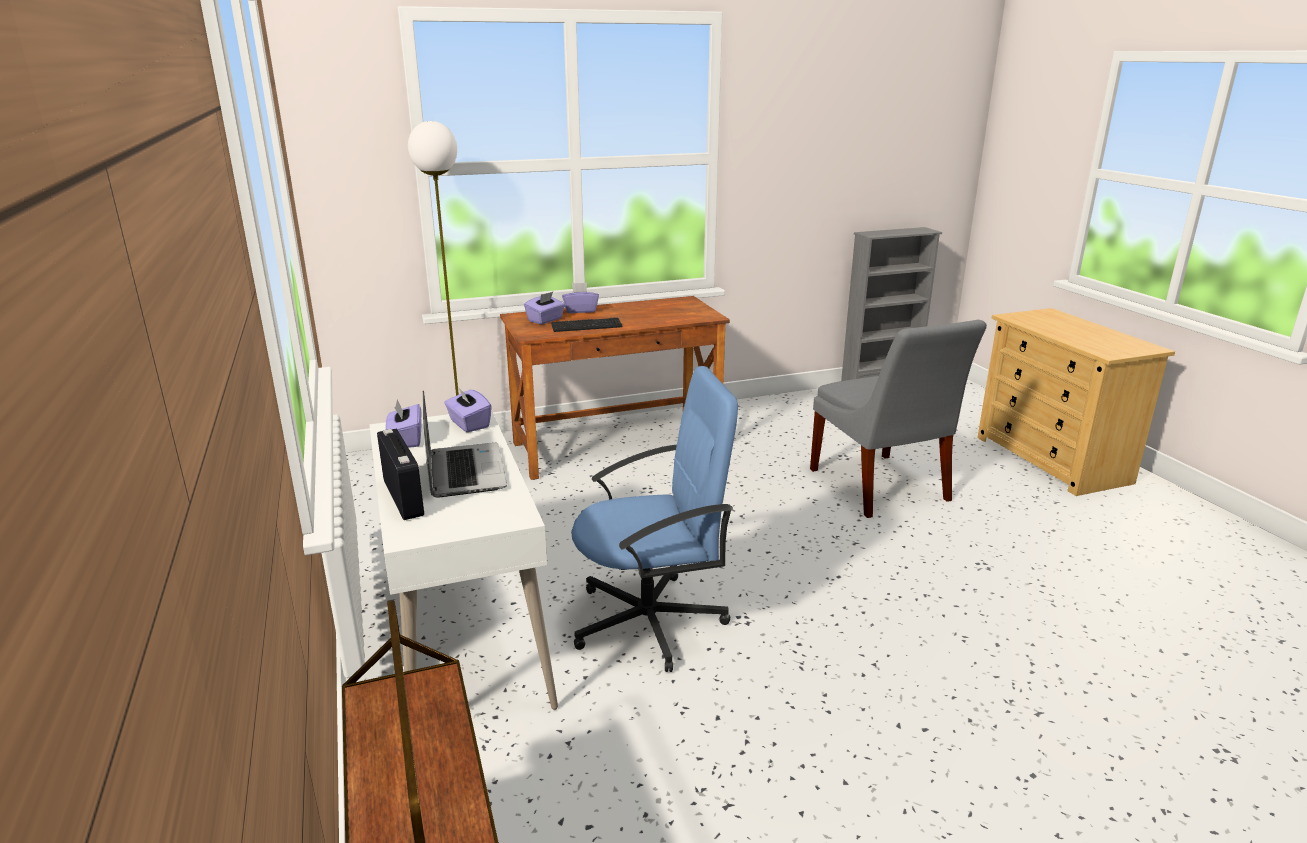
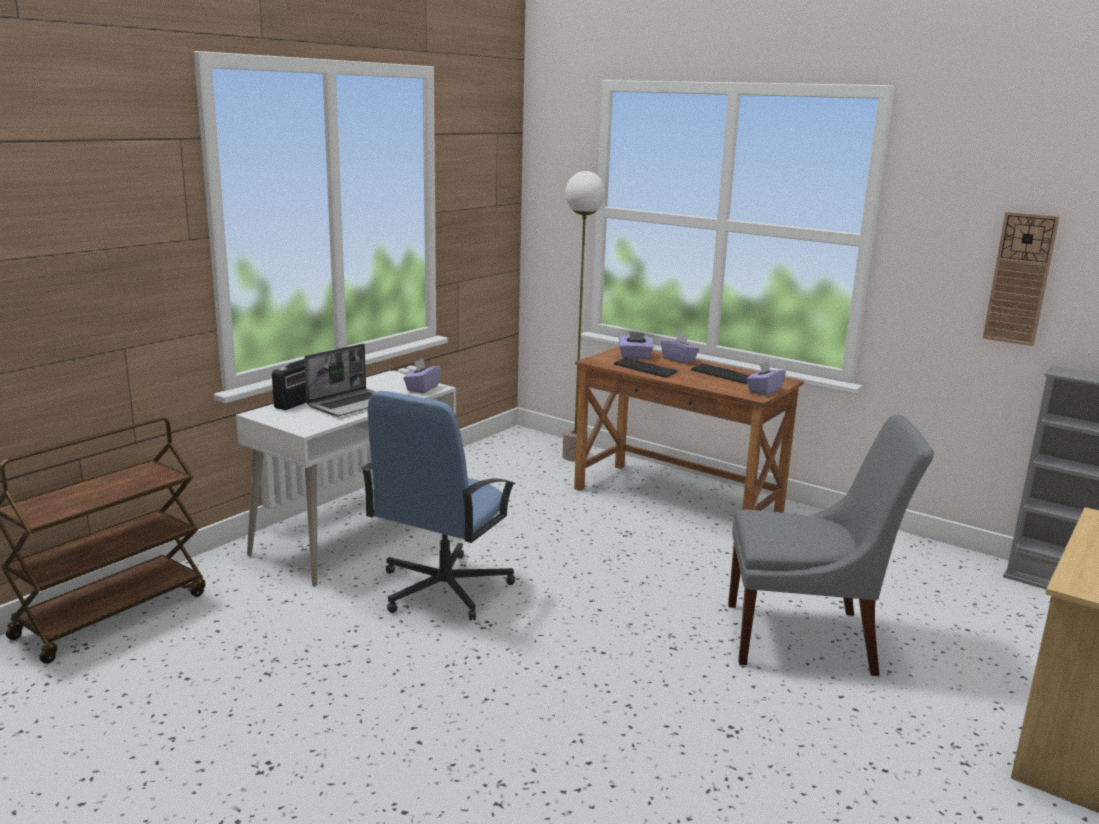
camera: 55 degrees right, 5 degrees down
purple tissue box [386,399,421,448] -> purple tissue box moved to [747,361,786,396]
blue office chair [571,366,738,672] -> blue office chair turned 75 degrees clockwise [361,391,516,620]
grey chair [810,320,987,518] -> grey chair turned 120 degrees counterclockwise [728,415,934,676]
none -> keyboard [691,363,750,384]
none -> wall clock [983,212,1060,346]

